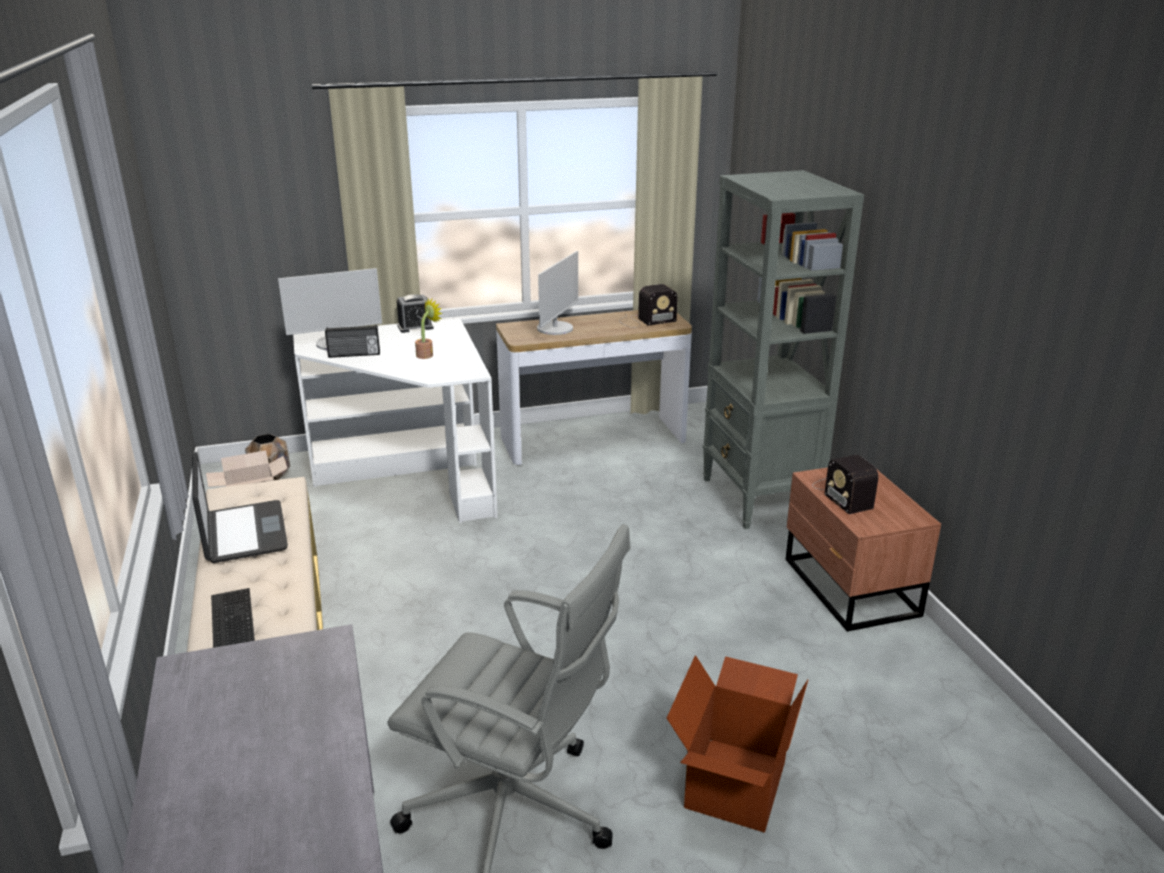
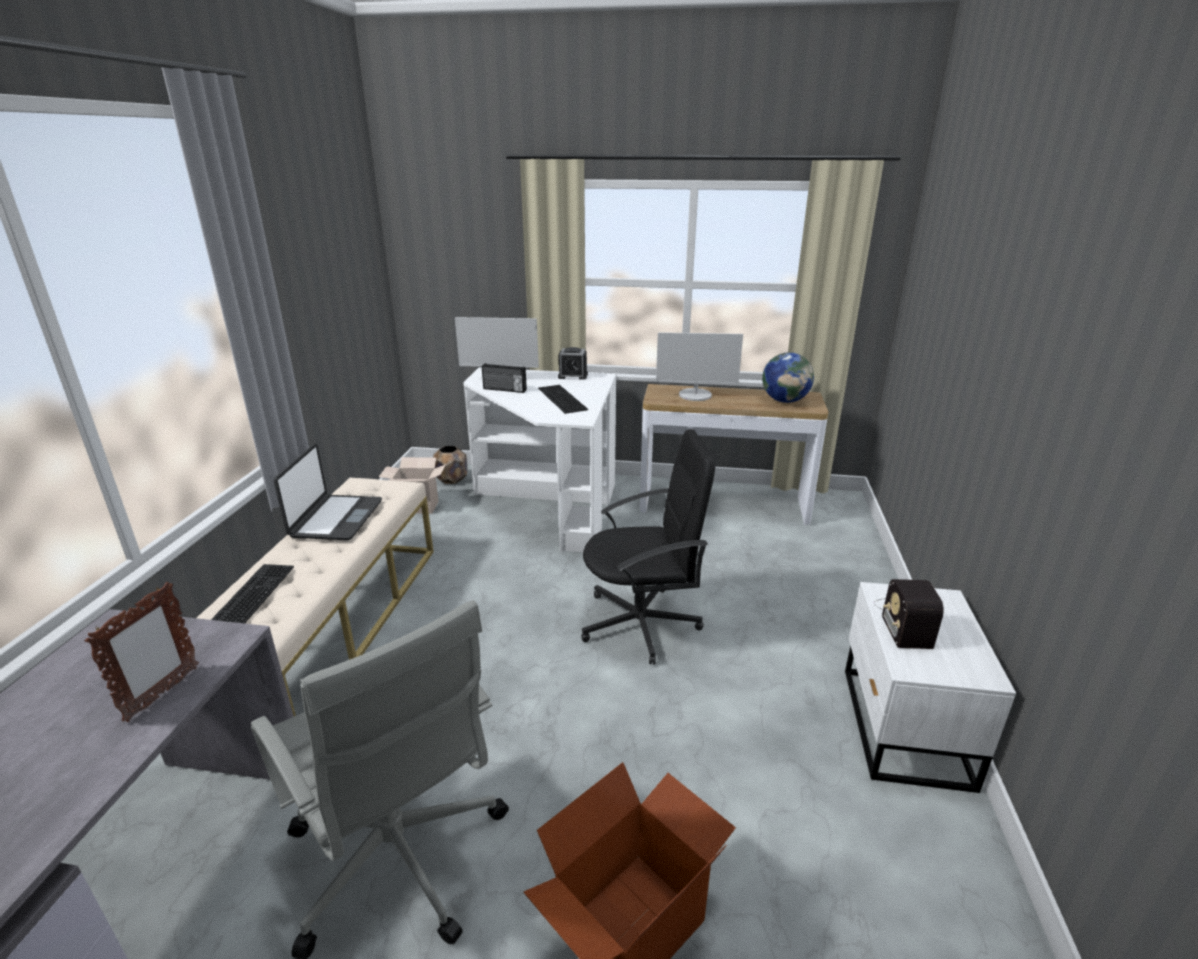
camera: 25 degrees right, 0 degrees up
potted plant [415,298,443,359] -> keyboard [538,385,588,414]
monitor [537,251,578,335] -> monitor turned 45 degrees clockwise [656,332,743,401]
radio [619,284,678,328] -> globe [762,352,814,403]
grey bookcase [703,170,864,529] -> none
brown nightstand [786,467,941,631] -> white nightstand [845,582,1016,793]
none -> picture frame [85,582,199,722]
none -> black office chair [581,429,716,665]

